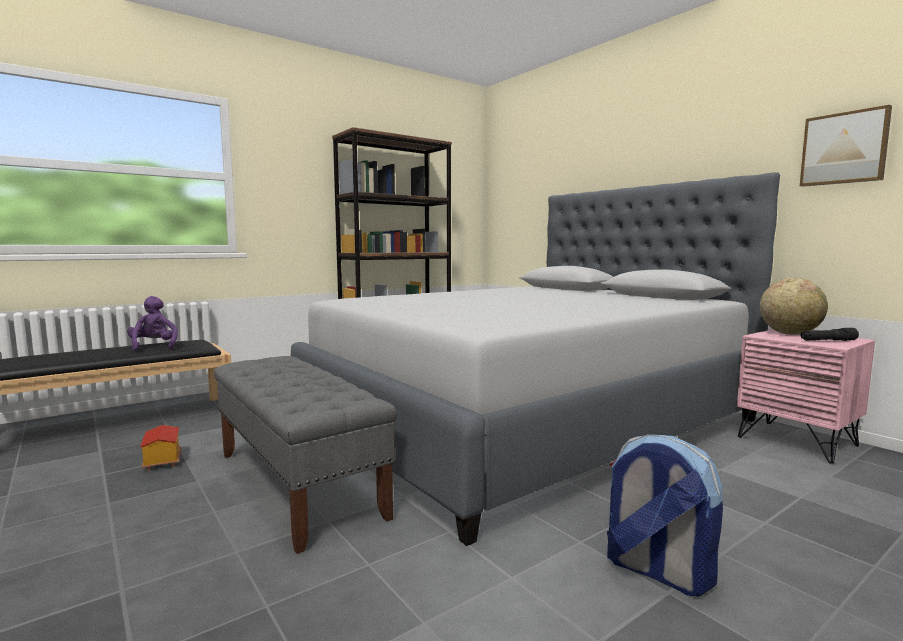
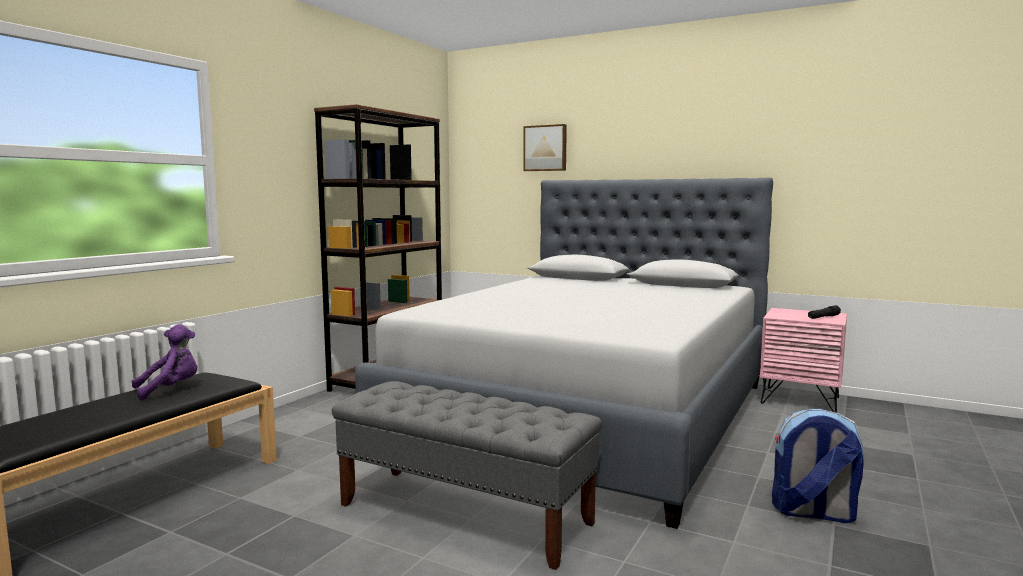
camera: 25 degrees left, 0 degrees up
purple plush toy [127,296,178,351] -> purple plush toy turned 105 degrees clockwise [132,324,198,400]
toy house [140,425,181,471] -> none
globe [760,278,828,335] -> none
picture [800,105,892,187] -> picture moved to [523,124,567,171]

